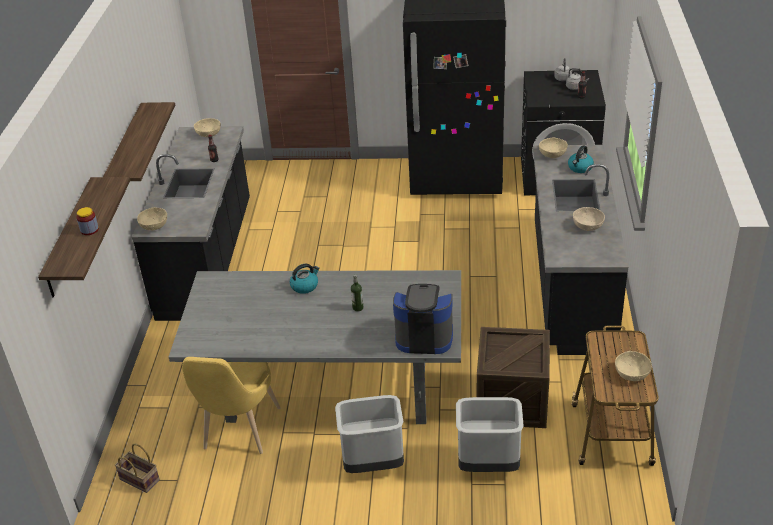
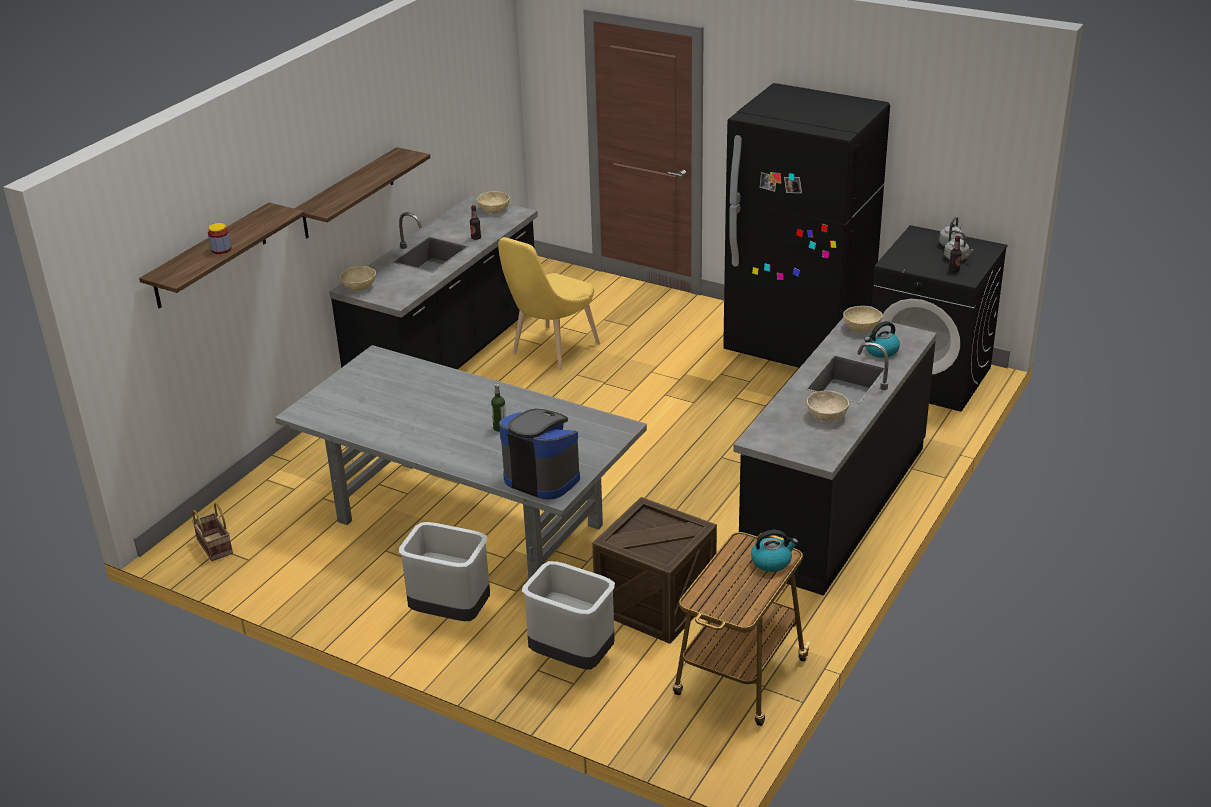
camera: 25 degrees right, 5 degrees down
yellow chair [182,357,280,454] -> yellow chair moved to [498,237,600,370]
kettle [290,264,319,294] -> kettle moved to [751,530,798,572]
beige bowl [615,351,652,381] -> none

